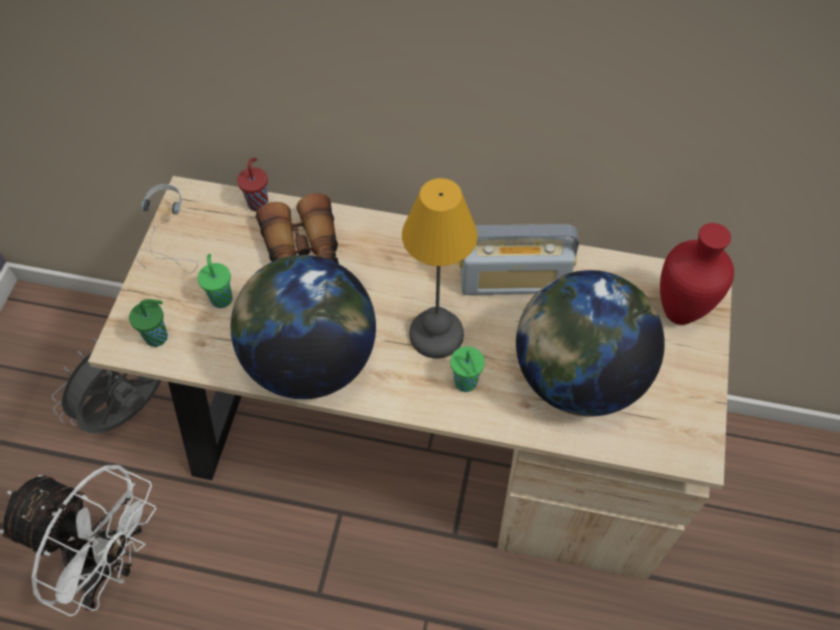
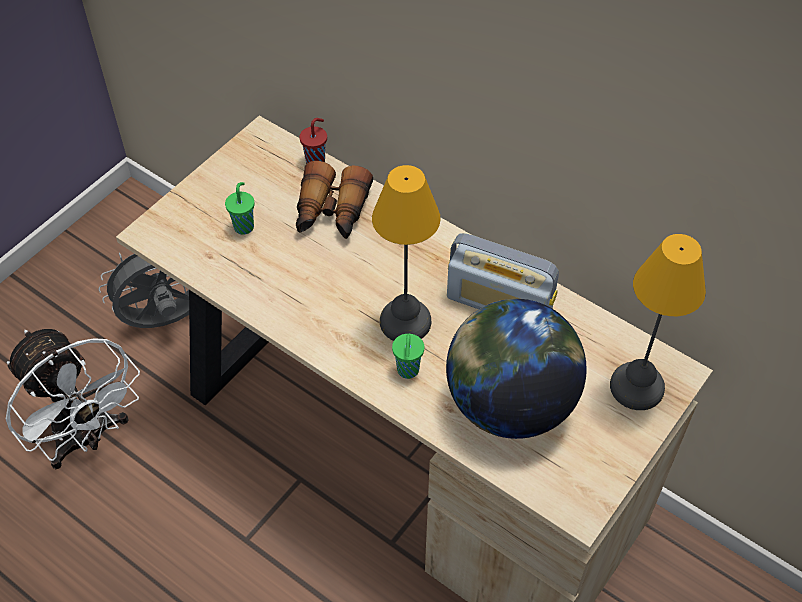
camera: 25 degrees right, 5 degrees down
green cup [129,299,168,347] -> none
headphones [133,184,198,274] -> none
globe [231,255,376,399] -> none
red vase [660,223,734,325] -> table lamp [610,234,706,410]

